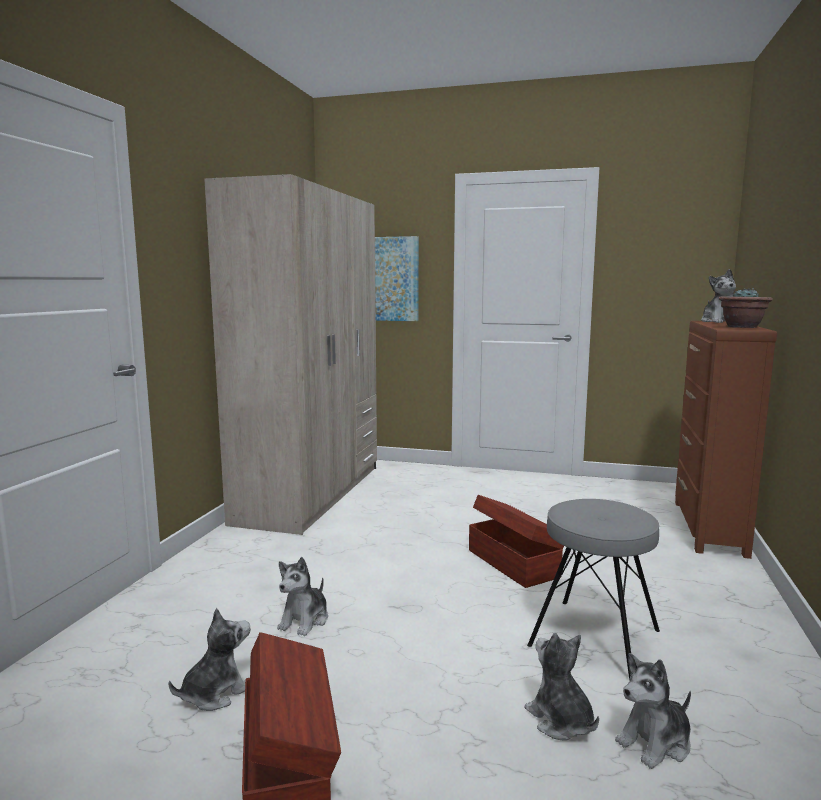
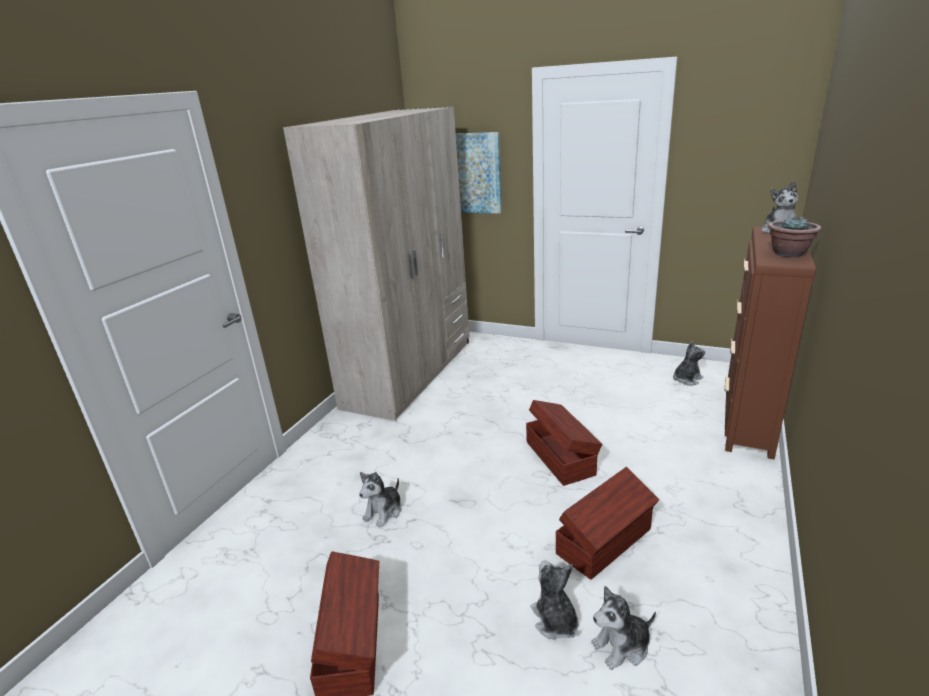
camera: 10 degrees right, 15 degrees up
plush toy [169,608,251,711] -> plush toy moved to [673,341,705,386]
grey stool [527,499,660,680] -> brown storage box [556,467,659,580]

